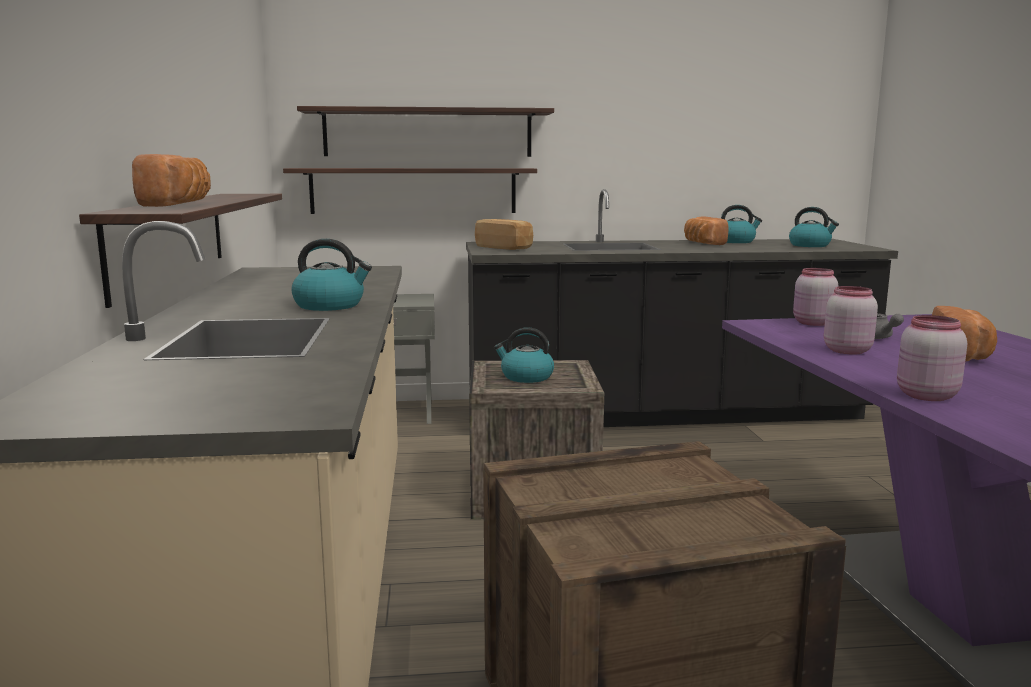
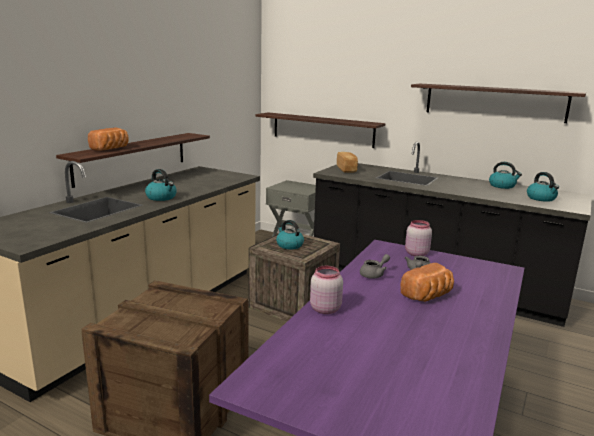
camera: 35 degrees right, 5 degrees up
shelf [297,106,554,157] -> shelf moved to [411,84,586,123]
bread [684,217,729,245] -> none
pink jar [824,286,878,354] -> grey teapot [360,254,390,279]

